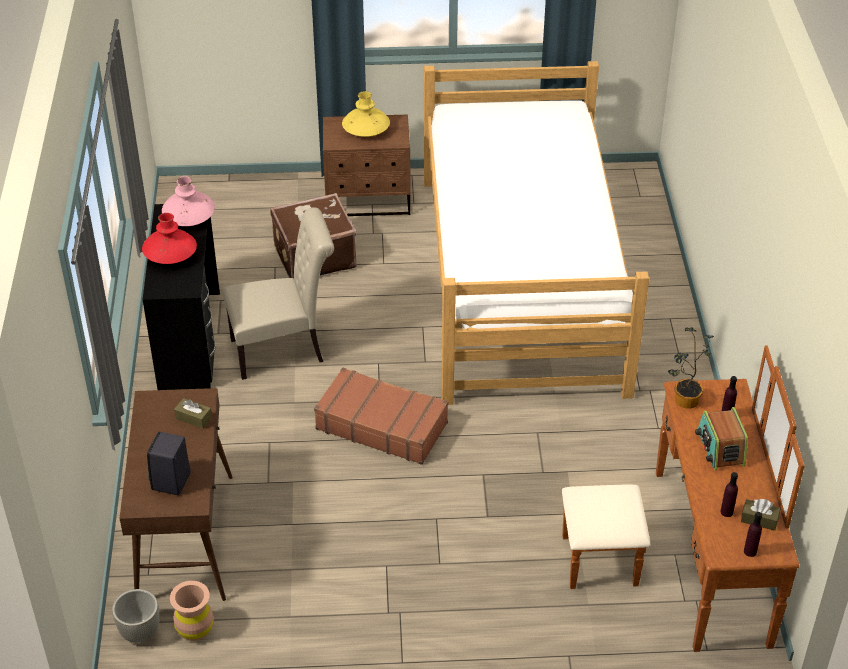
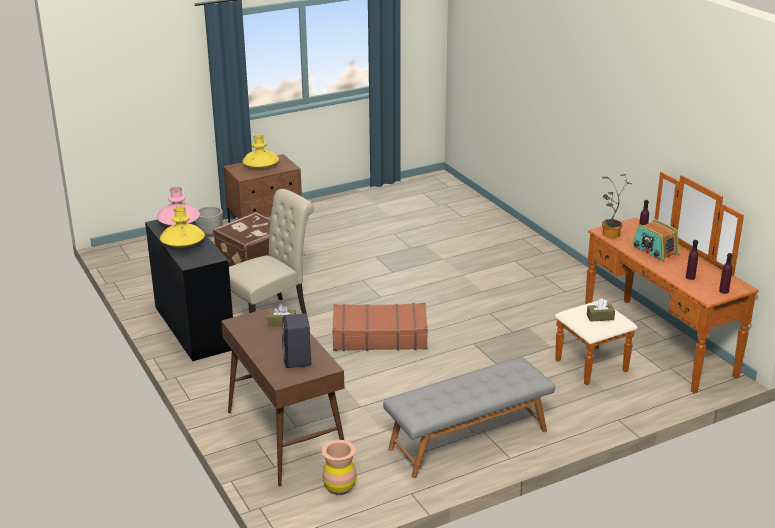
camera: 25 degrees left, 15 degrees down
grey planter [112,589,159,643] -> grey planter moved to [197,206,223,237]
red vase [142,213,197,264] -> yellow vase [160,206,205,247]
bed [424,61,649,405] -> none
brown tissue box [741,499,781,531] -> brown tissue box moved to [587,298,615,322]
none -> grey bench [383,357,555,478]

